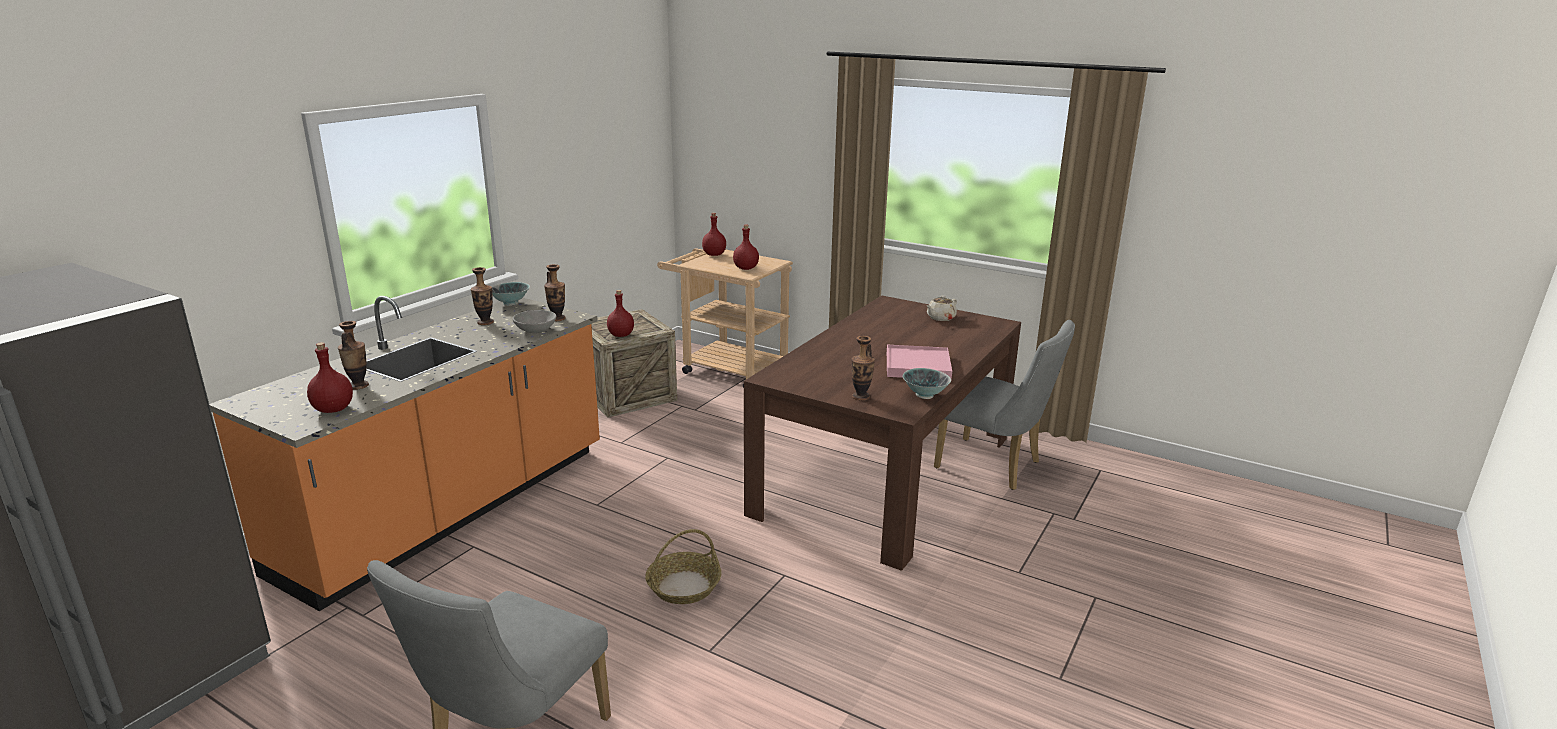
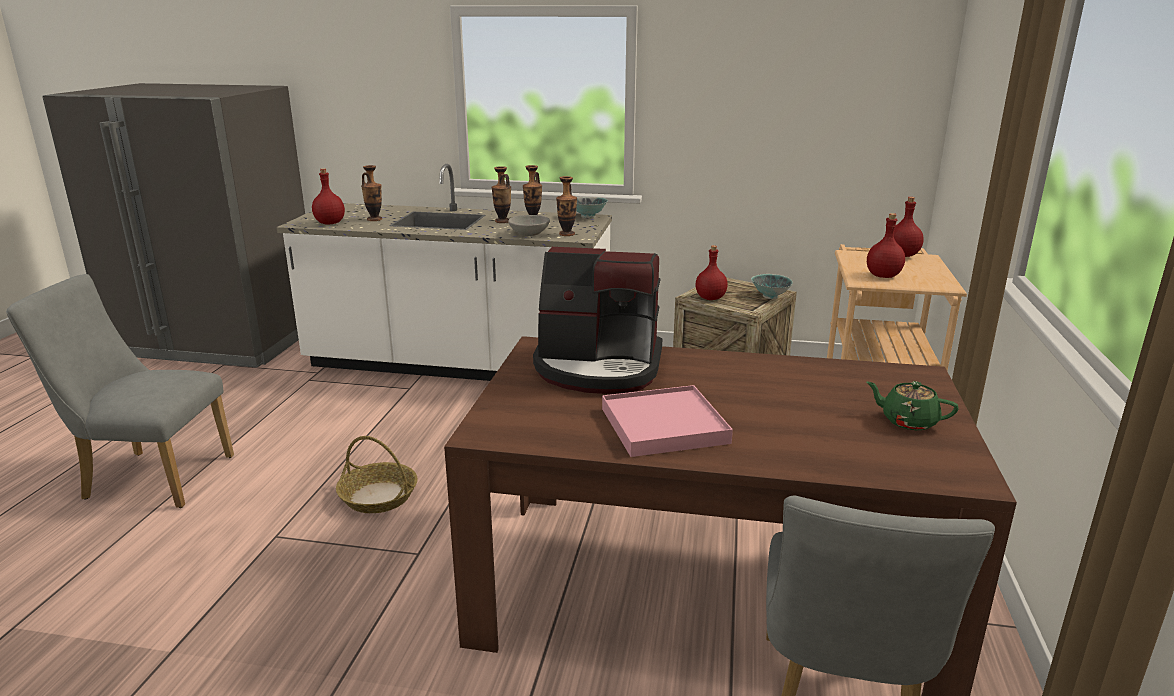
camera: 70 degrees right, 0 degrees up
orange counter [209,296,600,611] -> white counter [277,164,612,381]
vase [851,336,875,401] -> vase moved to [491,166,511,223]
bowl [903,368,951,399] -> bowl moved to [751,274,793,299]
beige teapot [927,296,957,321] -> green teapot [866,381,959,430]
none -> coffee machine [533,247,662,394]

